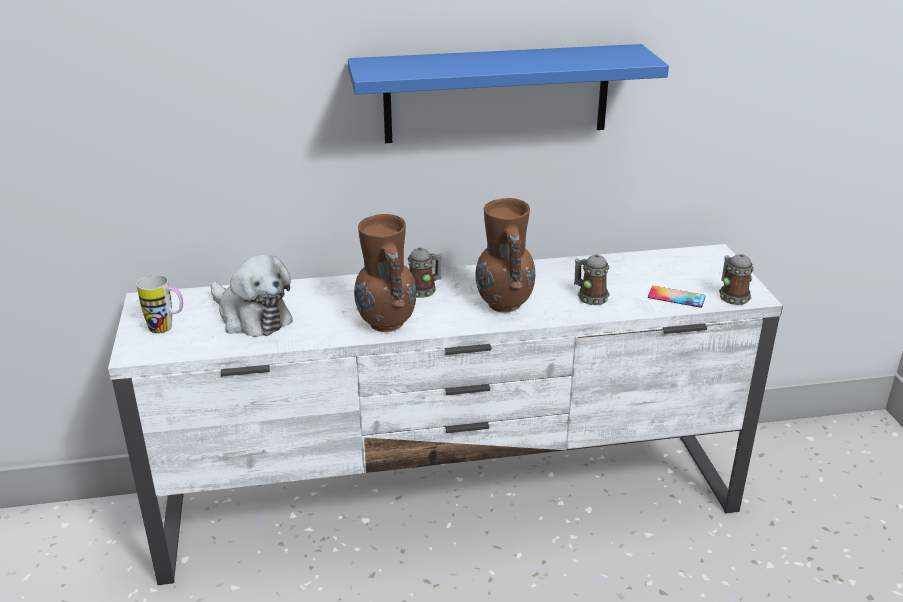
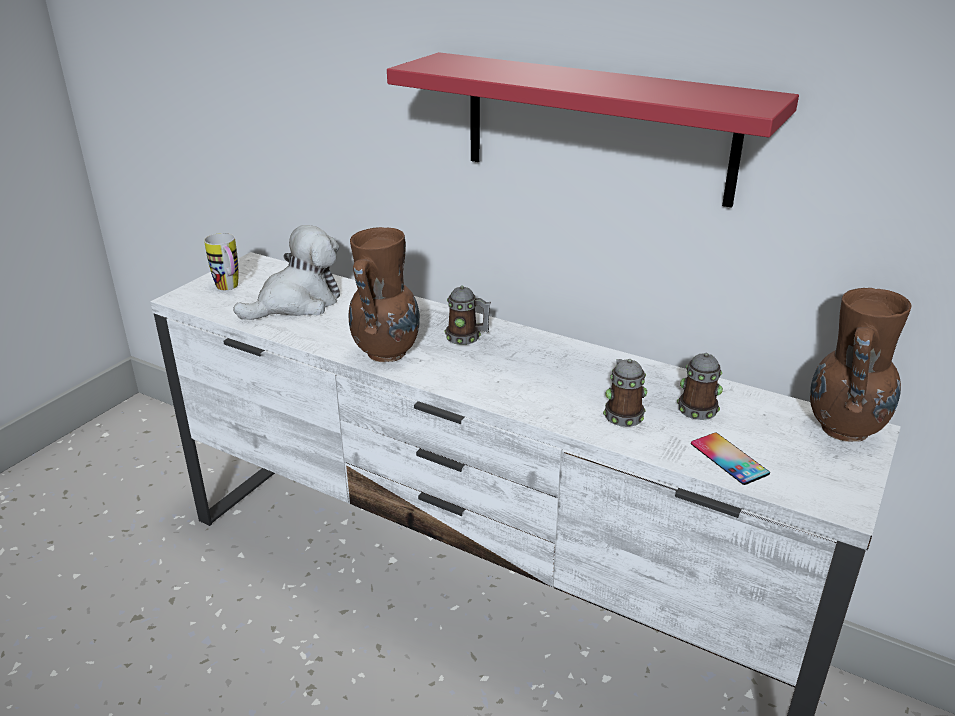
camera: 40 degrees right, 0 degrees up
plush toy [211,254,293,337] -> plush toy turned 120 degrees counterclockwise [233,225,340,320]
blue shelf [348,44,669,143] -> red shelf [387,52,799,208]
brown vase [475,198,535,313] -> brown vase moved to [810,288,912,442]
mug [719,254,754,305] -> mug moved to [677,353,723,420]

